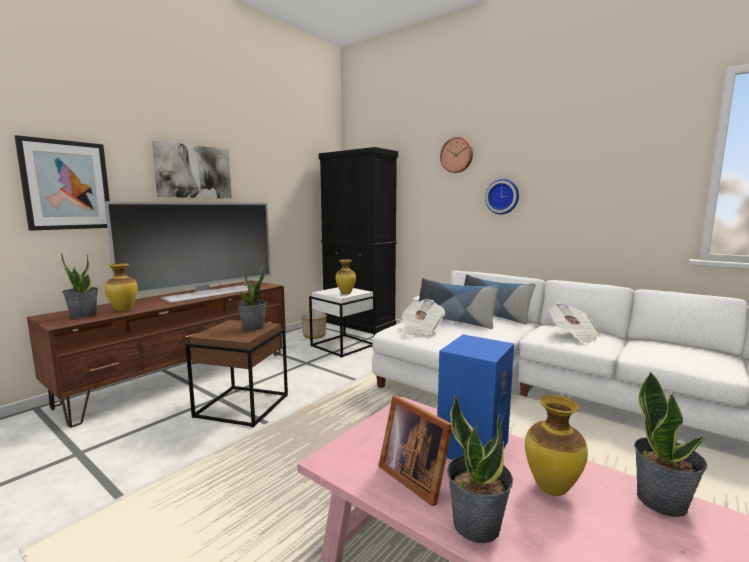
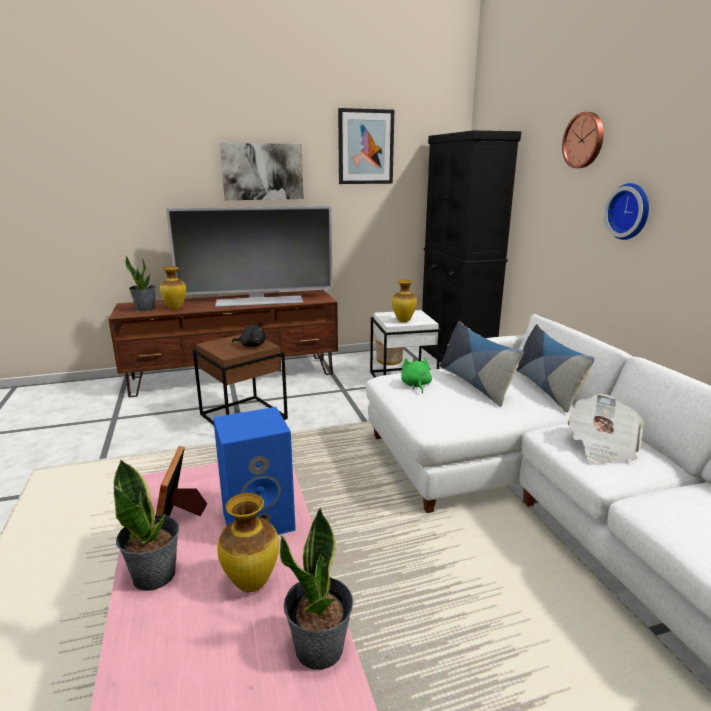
camera: 35 degrees right, 10 degrees up
picture [15,135,110,231] -> picture moved to [338,108,394,184]
potted plant [237,265,267,331] -> black plush toy [232,322,266,347]
newspaper [400,299,445,336] -> green plush toy [401,357,432,393]

